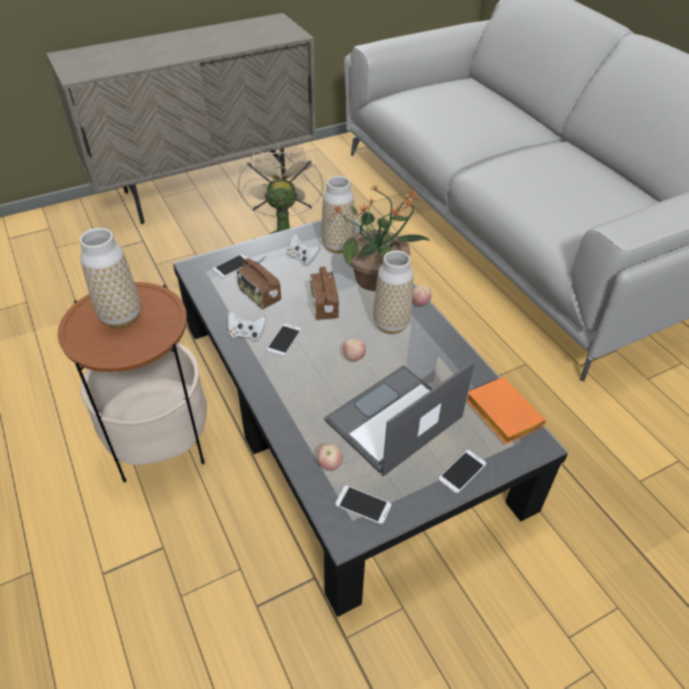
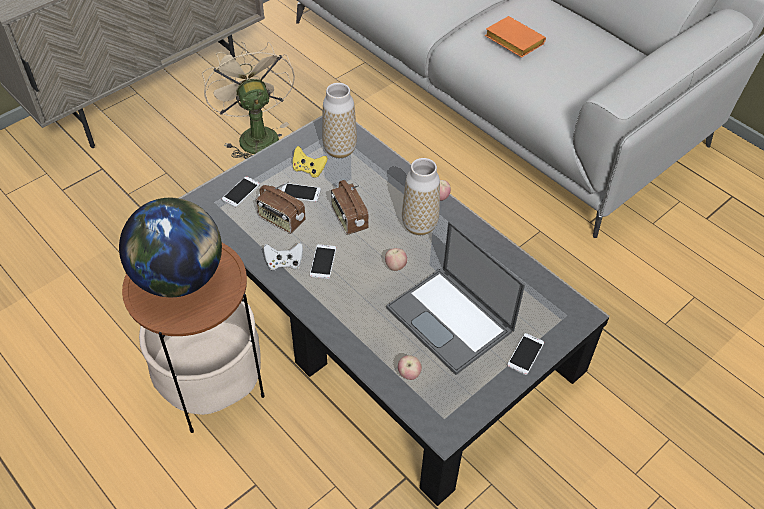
camera: 15 degrees left, 5 degrees up
vase [79,228,141,328] -> globe [119,198,222,297]
white game controller [287,234,321,266] -> yellow game controller [293,146,328,177]
laptop [325,361,475,476] -> laptop turned 75 degrees counterclockwise [386,221,525,375]
potted plant [331,185,430,291] -> none
phone [335,485,391,524] -> phone moved to [281,183,321,202]
orange book [466,377,546,444] -> orange book moved to [485,16,546,58]

